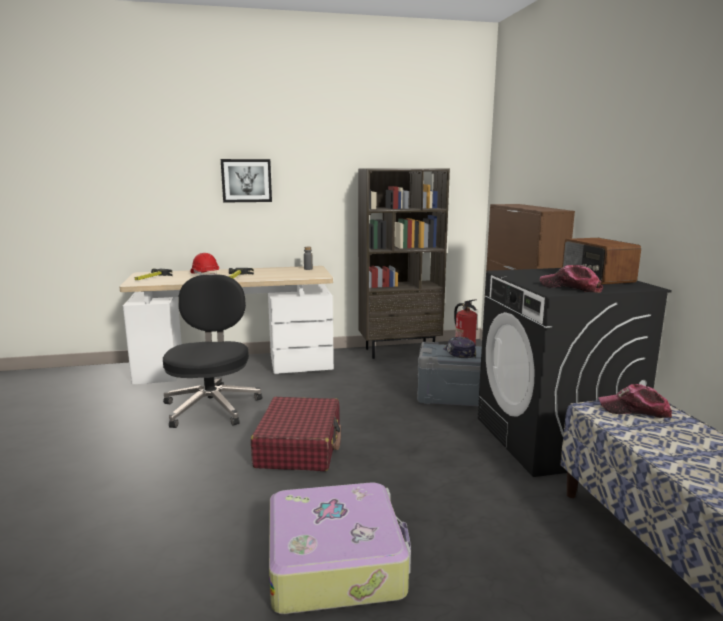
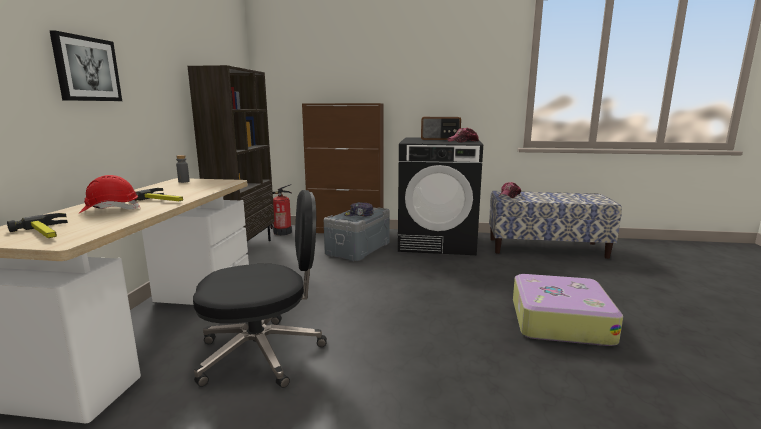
camera: 70 degrees left, 0 degrees up
black office chair [163,274,262,428] -> black office chair turned 150 degrees clockwise [193,190,327,388]
red suitcase [251,397,341,471] -> none

